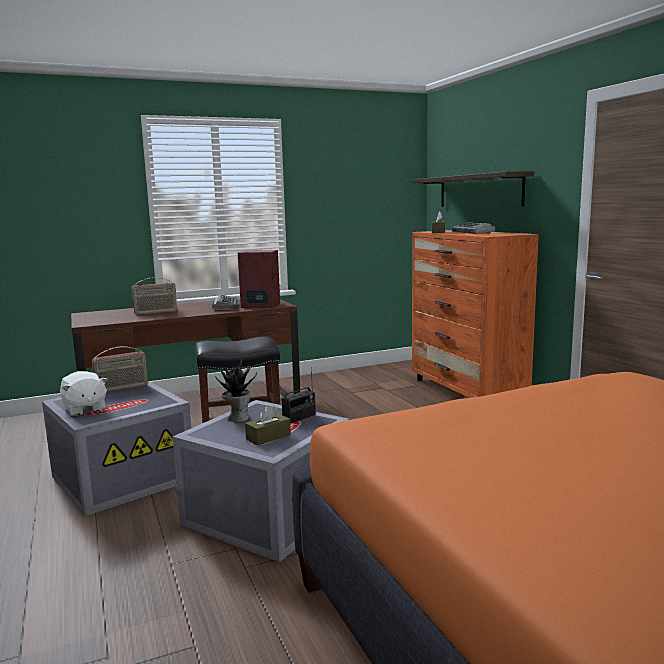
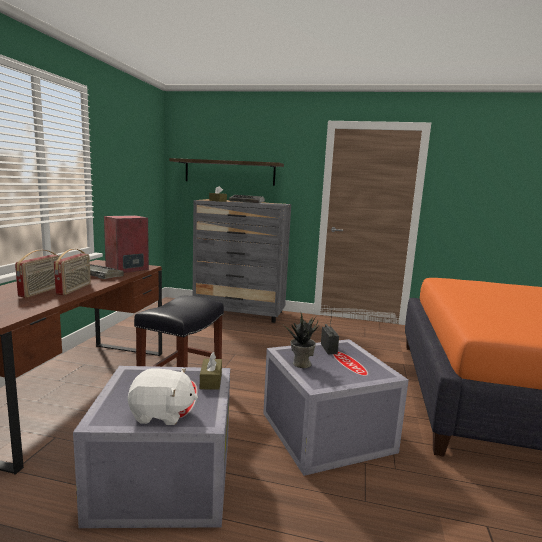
camera: 55 degrees left, 0 degrees up
radio [92,346,148,392] -> radio moved to [54,249,91,295]
brown tissue box [245,405,291,446] -> brown tissue box moved to [200,352,222,390]
orange dresser [412,230,539,398] -> grey dresser [193,199,291,323]

